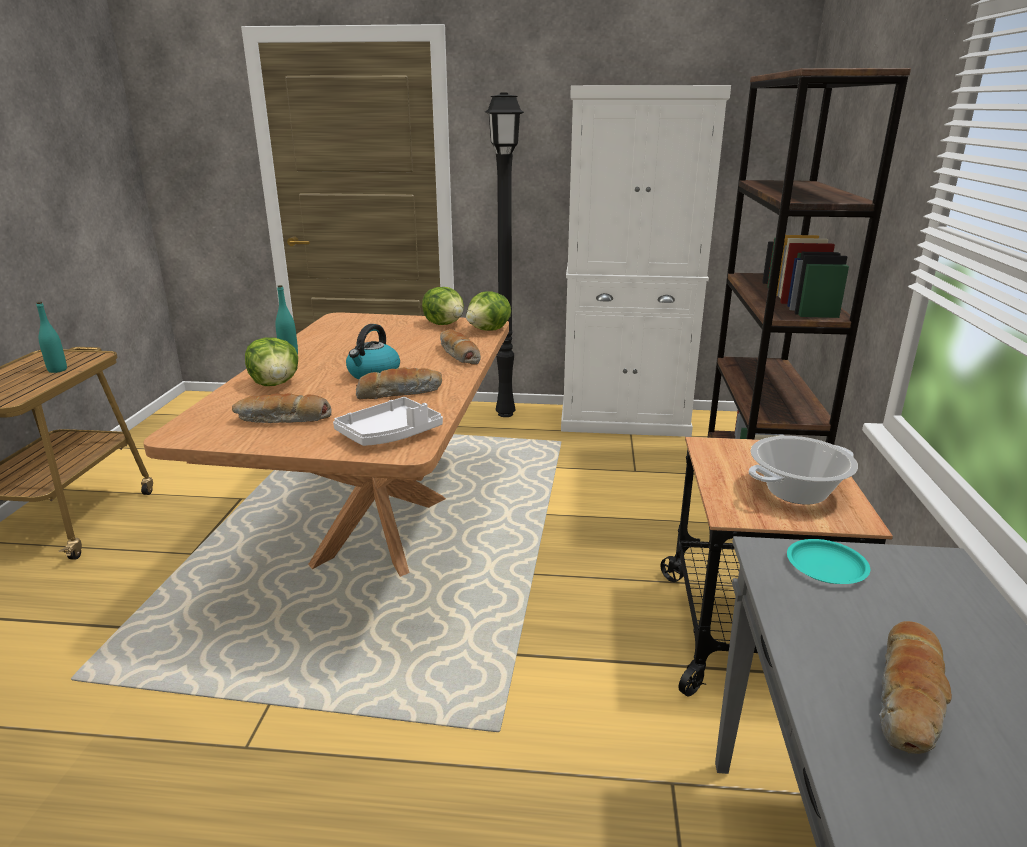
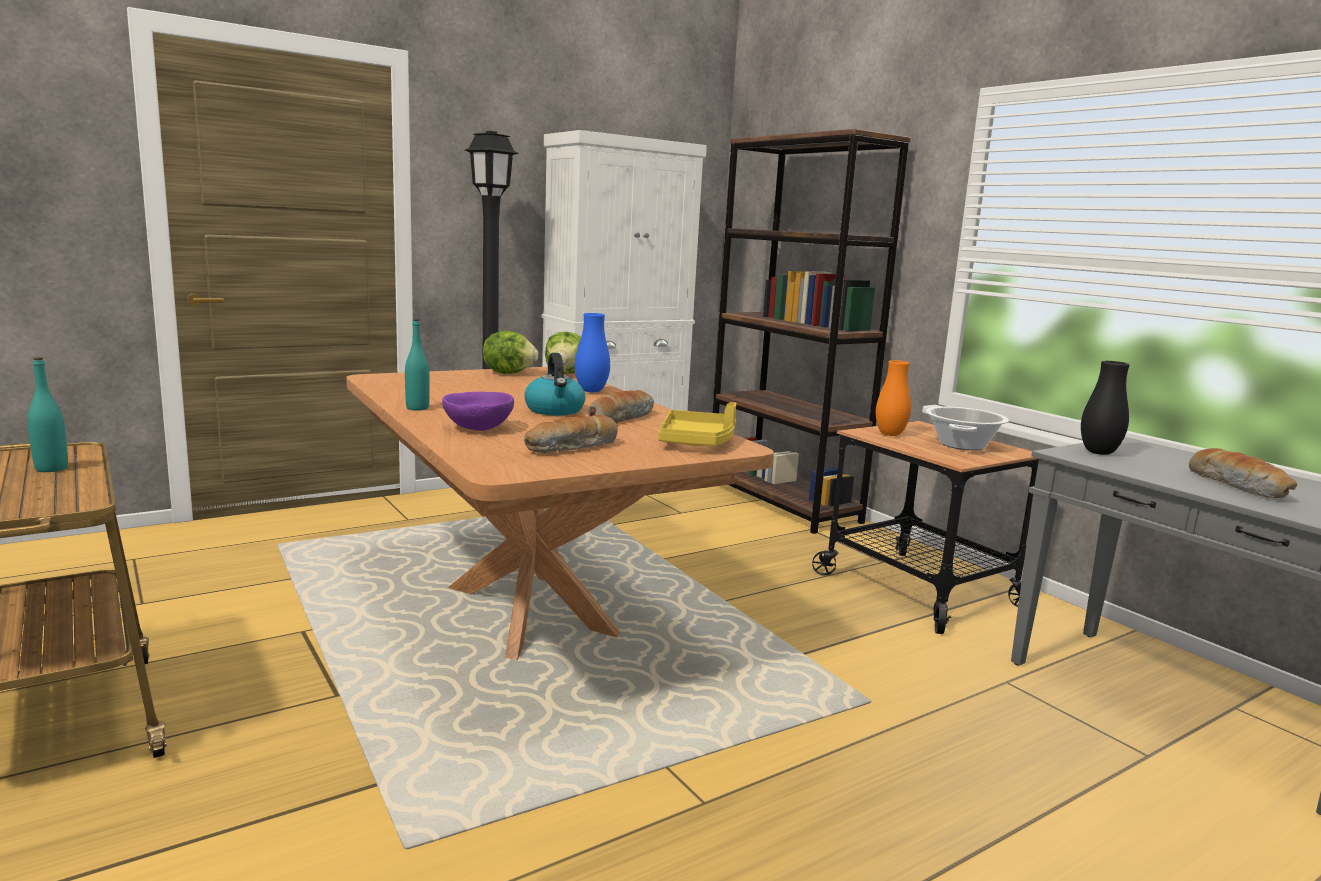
camera: 40 degrees left, 10 degrees down
lettuce [245,338,298,386] -> purple bowl [442,392,514,431]
white tray [333,397,443,446] -> yellow tray [658,402,736,446]
bread [440,329,481,365] -> blue vase [575,313,610,392]
turquoise plate [787,539,870,584] -> black vase [1081,361,1129,455]
none -> orange vase [876,360,911,436]

